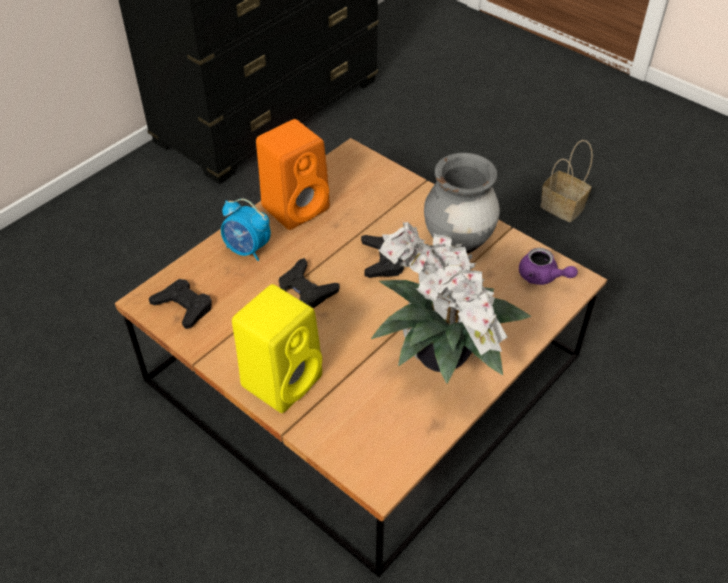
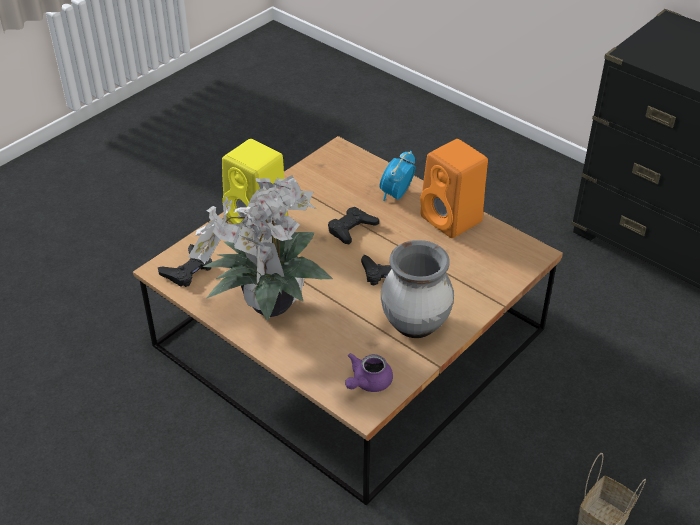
camera: 90 degrees right, 5 degrees down
black game controller [149,279,212,329] -> black game controller moved to [158,244,212,287]

